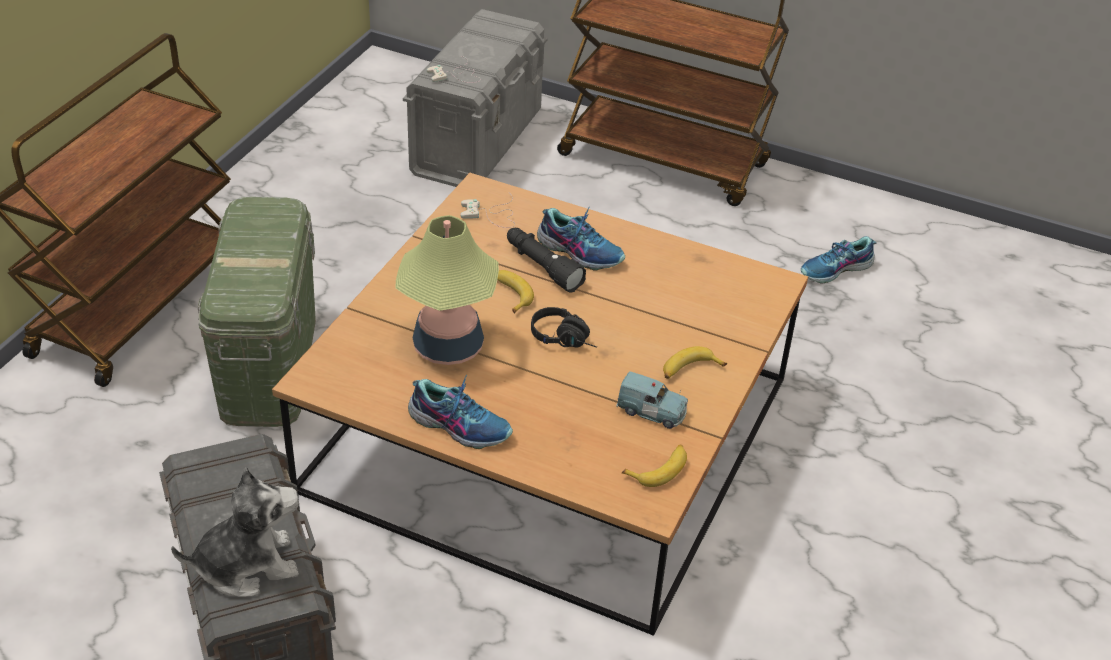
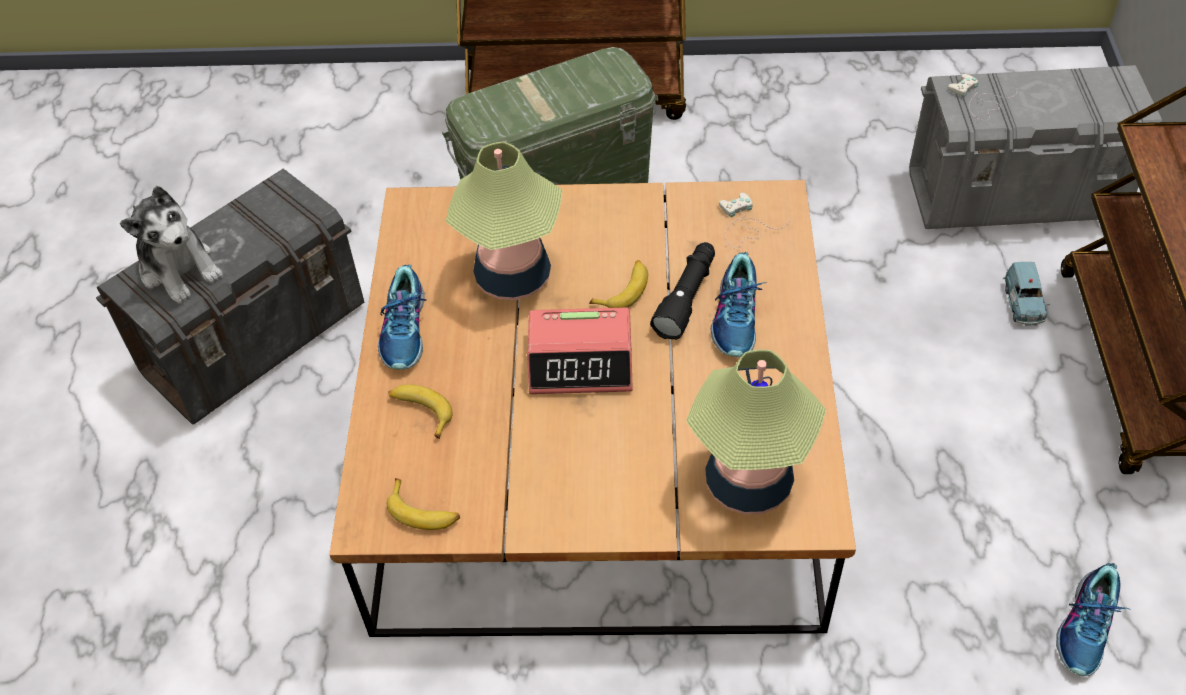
camera: 70 degrees right, 10 degrees up
black headphones [531,307,597,347] -> alarm clock [527,307,633,394]
blue toy car [616,371,688,429] -> blue toy car moved to [1004,262,1050,326]
banana [663,346,727,379] -> banana moved to [389,384,453,439]
shoe [801,236,877,284] -> shoe turned 105 degrees counterclockwise [1056,563,1130,676]
none -> table lamp [686,349,826,514]

